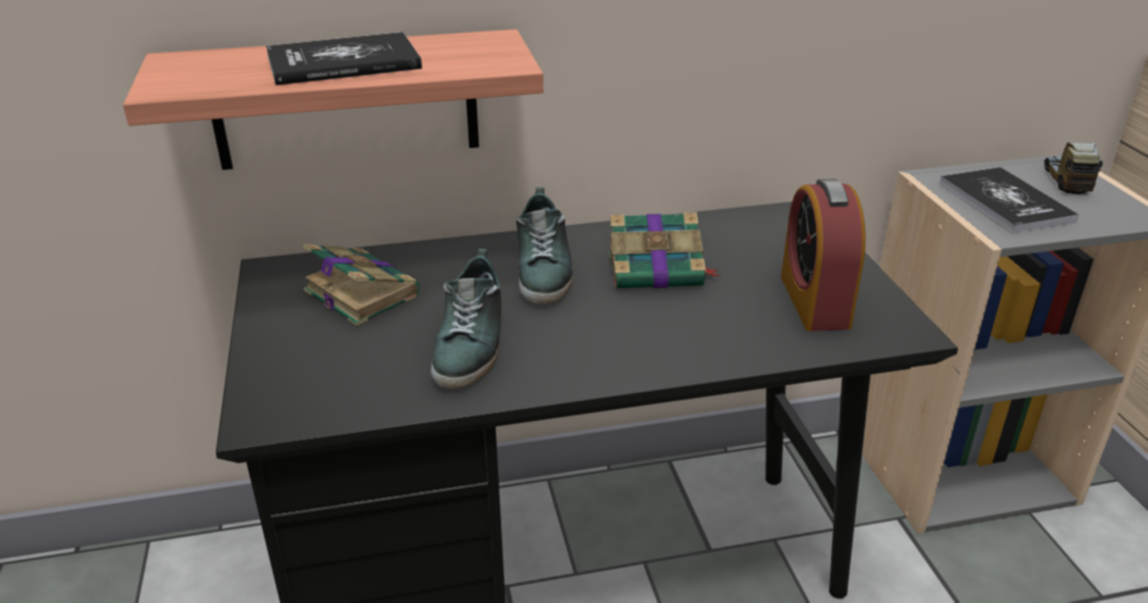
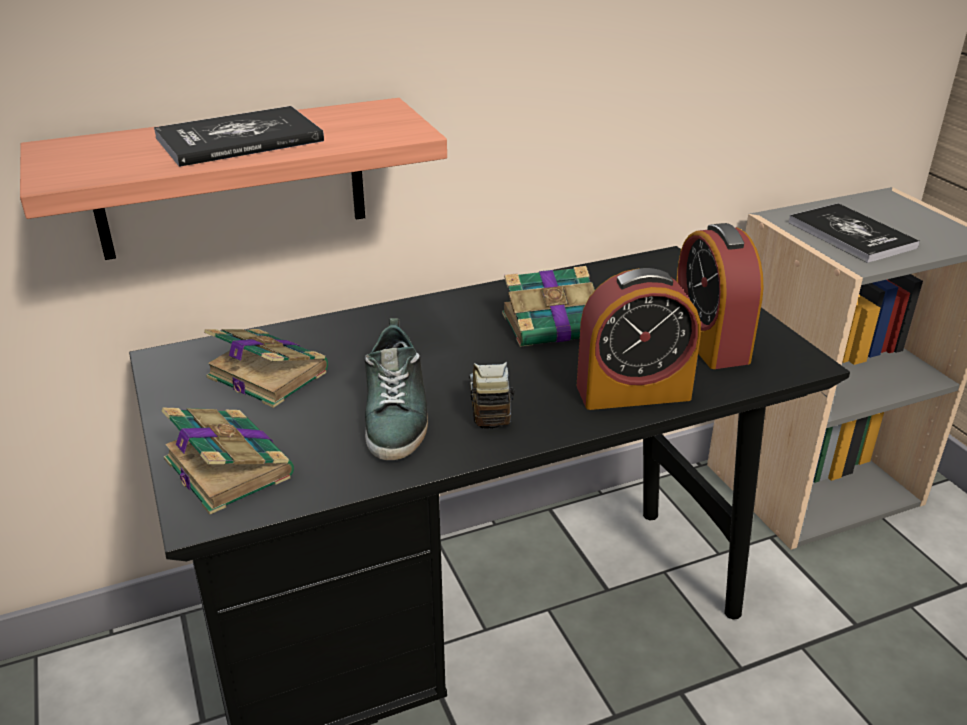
camera: 10 degrees left, 0 degrees up
shoe [516,187,573,304] -> none
toy truck [1044,142,1103,194] -> toy truck moved to [469,362,514,429]
none -> book [162,407,294,515]
none -> alarm clock [577,268,701,410]

